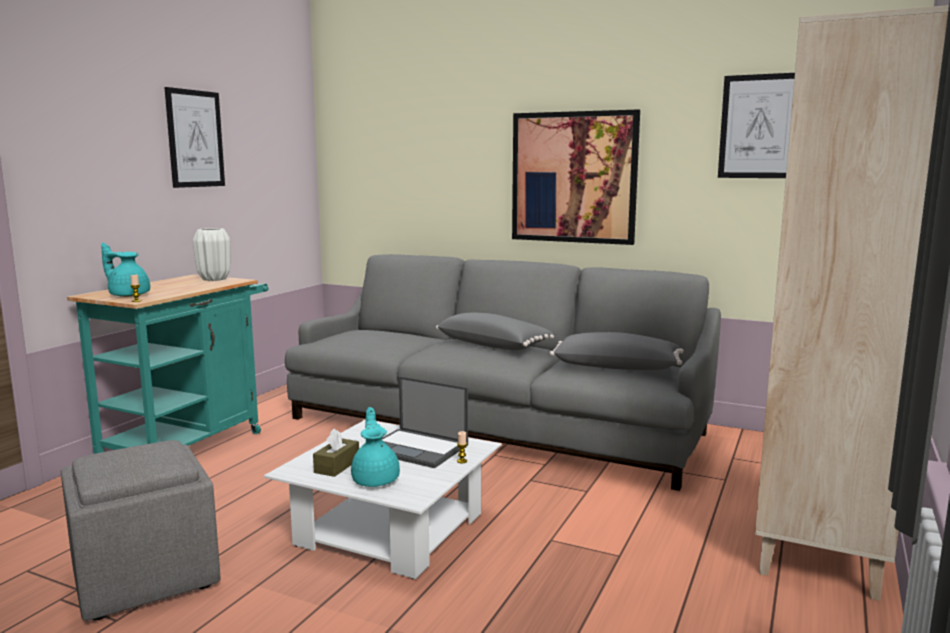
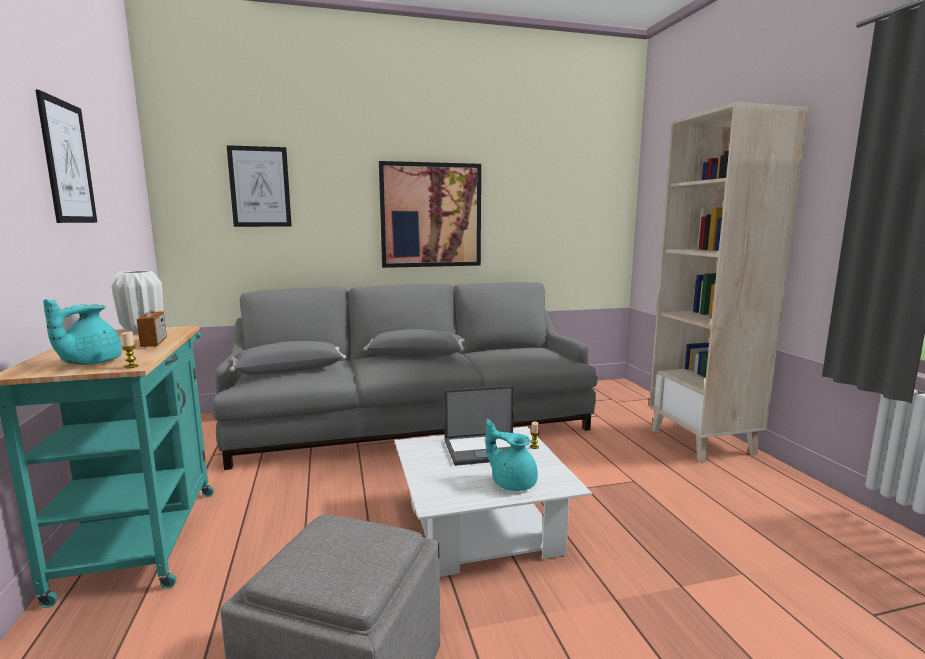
camera: 40 degrees left, 0 degrees up
turquoise teapot [101,243,150,297] -> turquoise teapot turned 60 degrees counterclockwise [43,299,122,365]
brown tissue box [313,428,359,477] -> none
grey pillow [549,332,684,370] -> grey pillow moved to [230,341,346,375]
picture [718,73,795,178] -> picture moved to [227,145,292,227]
none -> radio [137,283,167,347]

